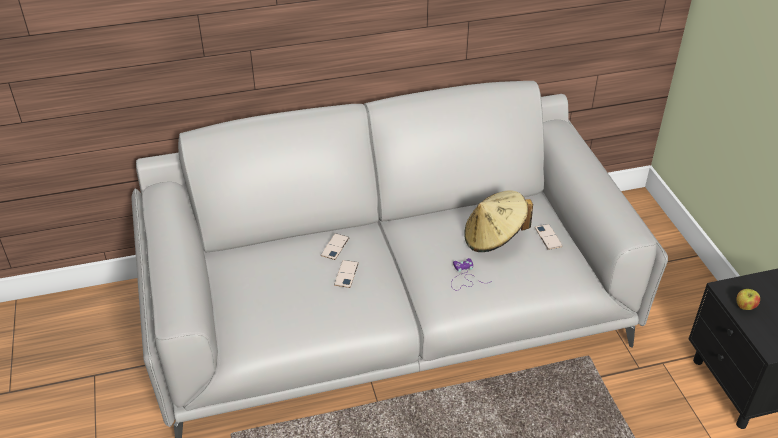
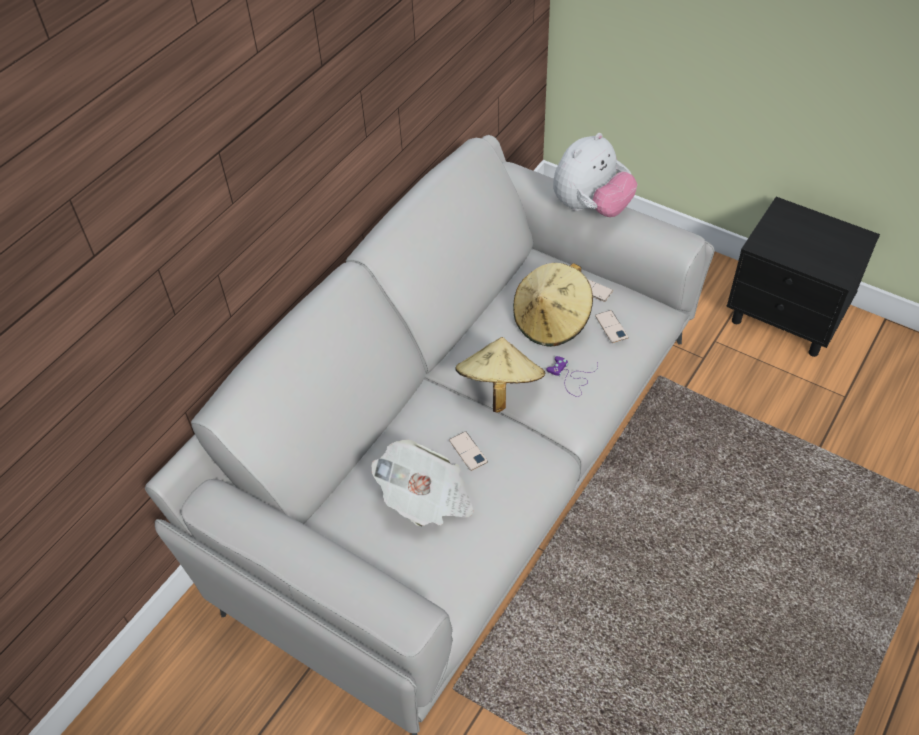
camera: 40 degrees left, 10 degrees up
phone [320,233,349,260] -> phone moved to [595,310,629,343]
apple [736,289,760,310] -> none
none -> newspaper [371,440,474,526]
none -> beige hat [456,337,545,413]
none -> plush toy [553,133,637,217]

